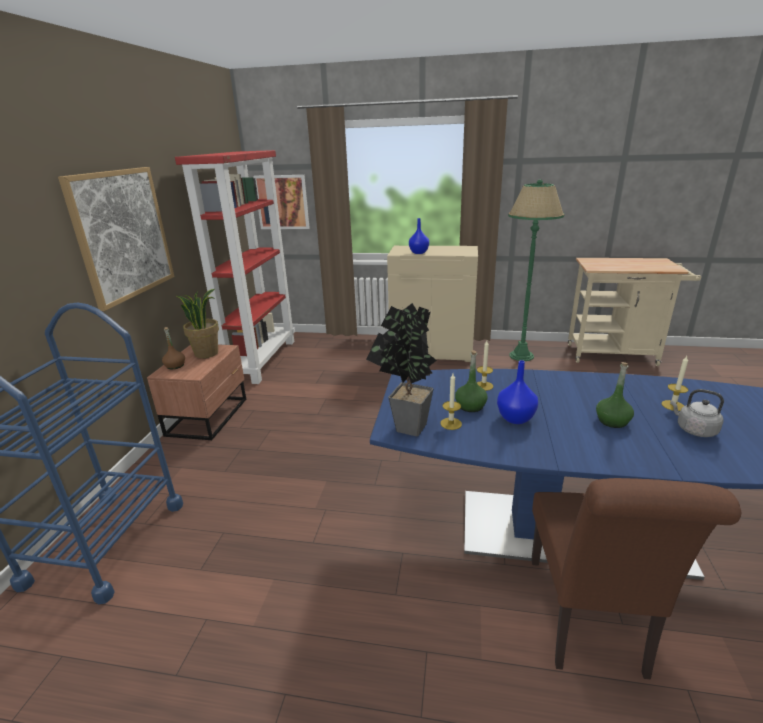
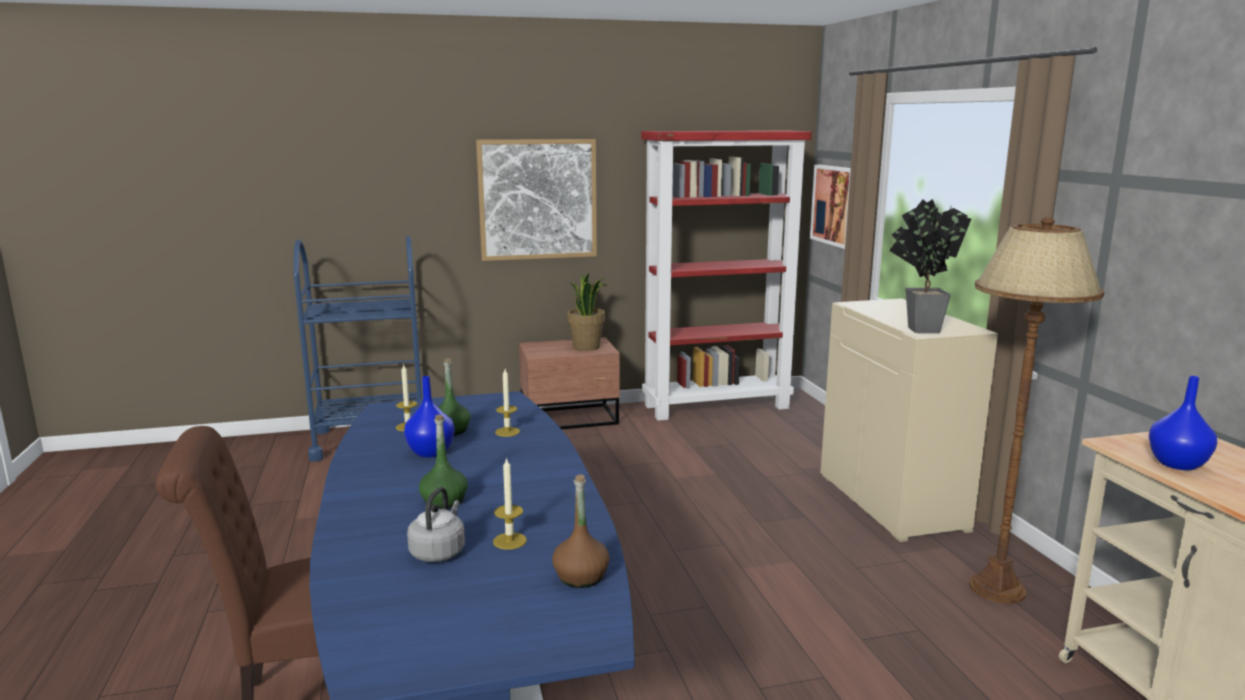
camera: 65 degrees right, 10 degrees down
brown bottle [162,327,185,369] -> brown bottle moved to [552,475,610,588]
potted plant [366,303,437,436] -> potted plant moved to [889,199,971,333]
blue vase [409,218,429,254] -> blue vase moved to [1149,376,1217,470]
green floor lamp [508,180,565,361] -> brown floor lamp [969,217,1105,604]

